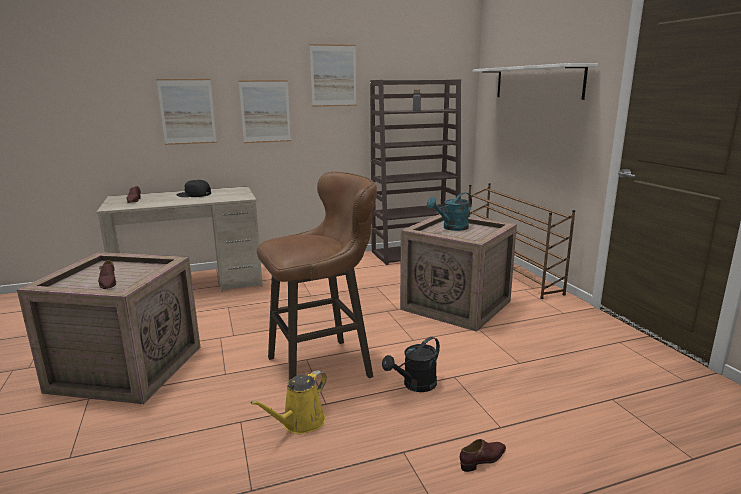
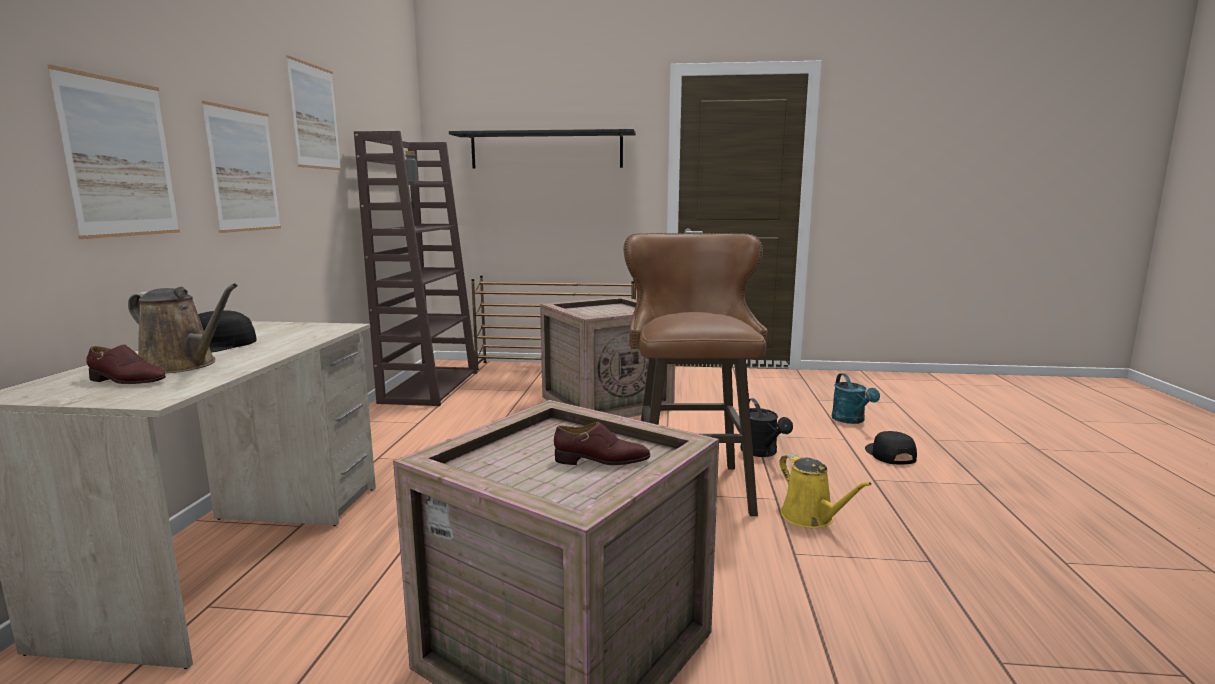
camera: 65 degrees left, 5 degrees down
turquoise watering can [427,192,472,231] -> turquoise watering can moved to [832,373,880,424]
brown shoe [460,439,506,472] -> black cap [865,431,917,464]
white shelf [473,63,598,100] -> black shelf [449,129,636,168]
none -> brown watering can [128,283,238,374]

